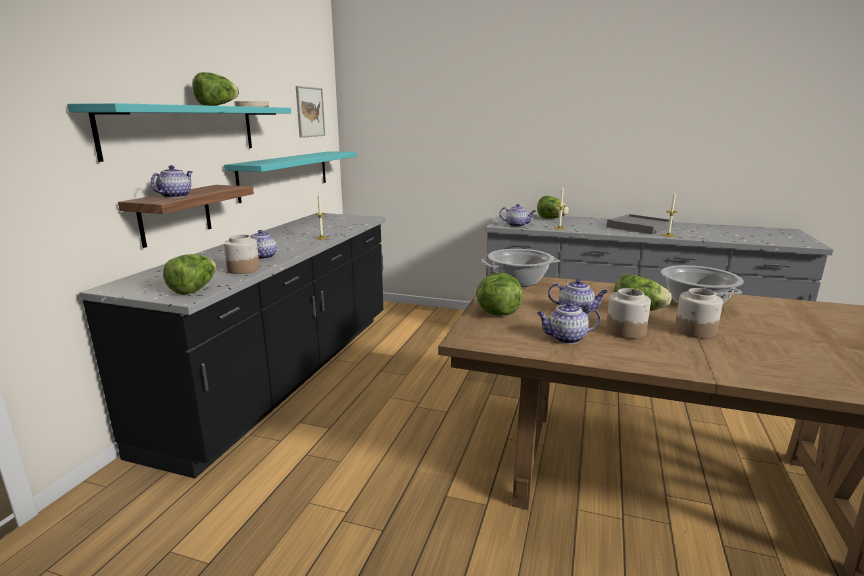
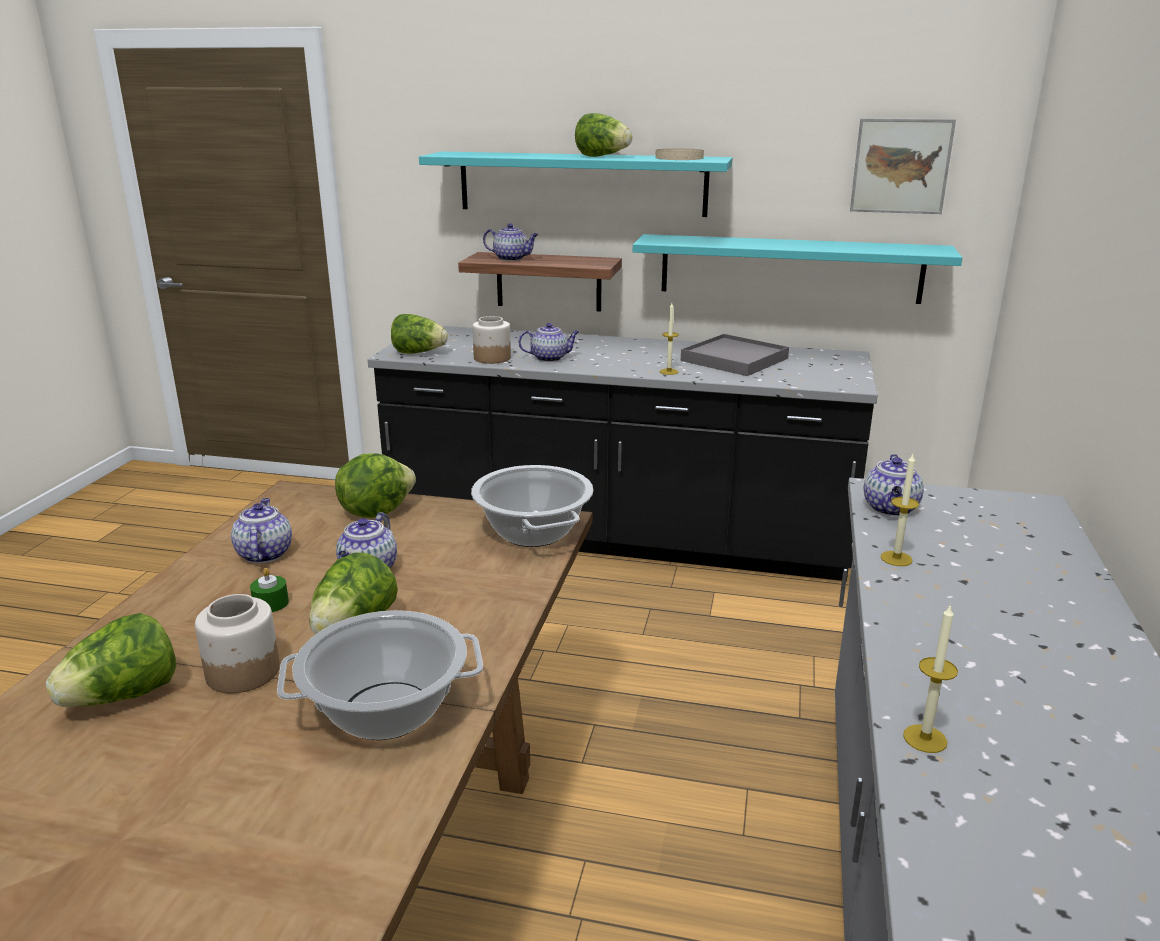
camera: 85 degrees right, 5 degrees up
lettuce [537,196,569,219] -> lettuce moved to [46,613,176,707]
jar [606,288,651,339] -> green candle [250,568,289,612]
grey tray [607,214,674,234] -> grey tray moved to [681,334,789,376]

